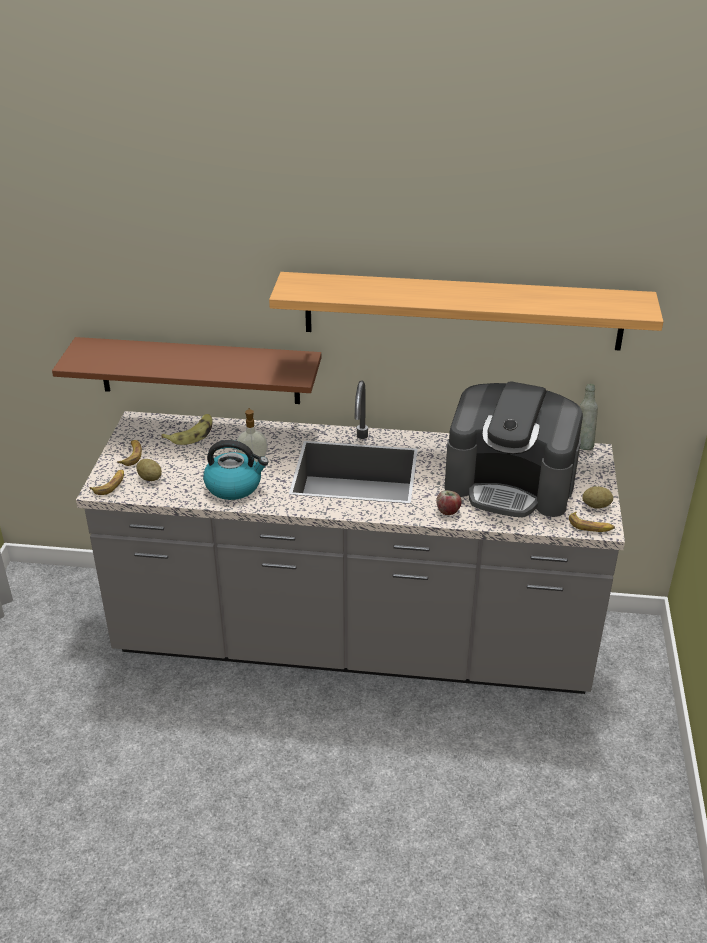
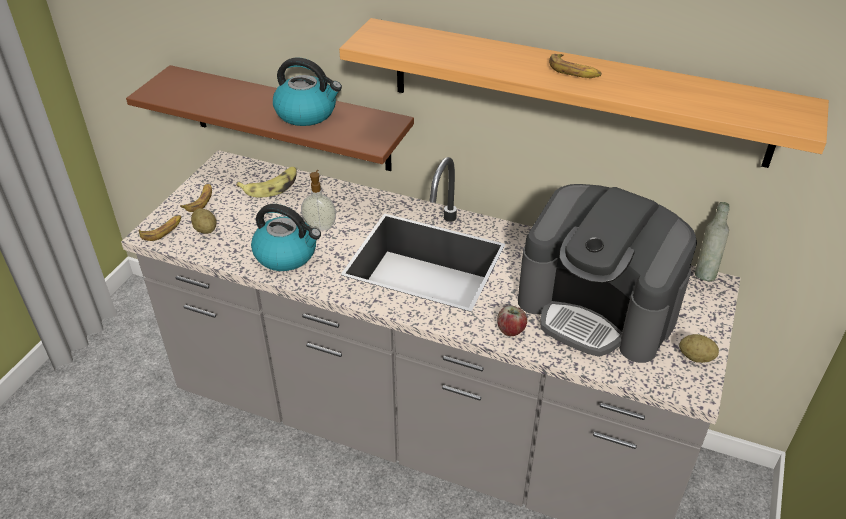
camera: 15 degrees right, 5 degrees up
banana [569,512,615,532] -> banana moved to [549,54,602,78]
none -> kettle [273,57,342,126]

